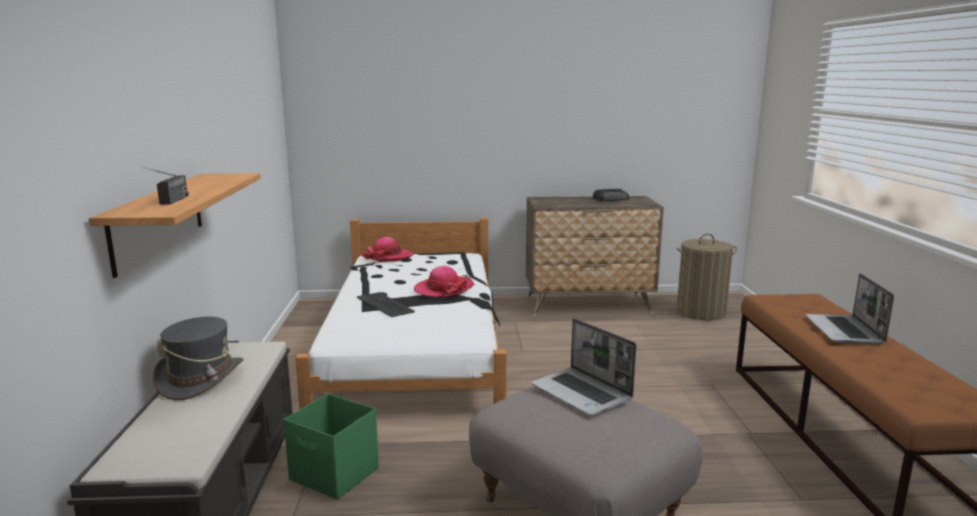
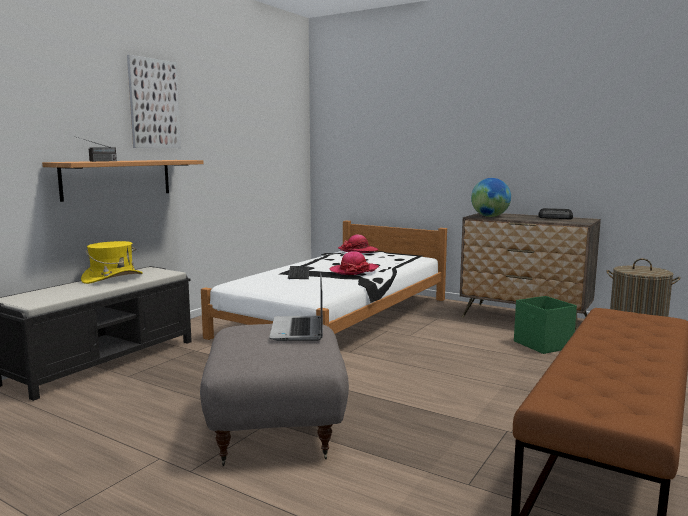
camera: 35 degrees right, 5 degrees down
grey hat [153,317,243,400] -> yellow hat [81,241,143,284]
green storage box [283,393,379,500] -> green storage box moved to [514,296,577,354]
laptop [805,273,894,345] -> none
none -> picture [127,55,181,148]
none -> globe [471,178,511,217]

